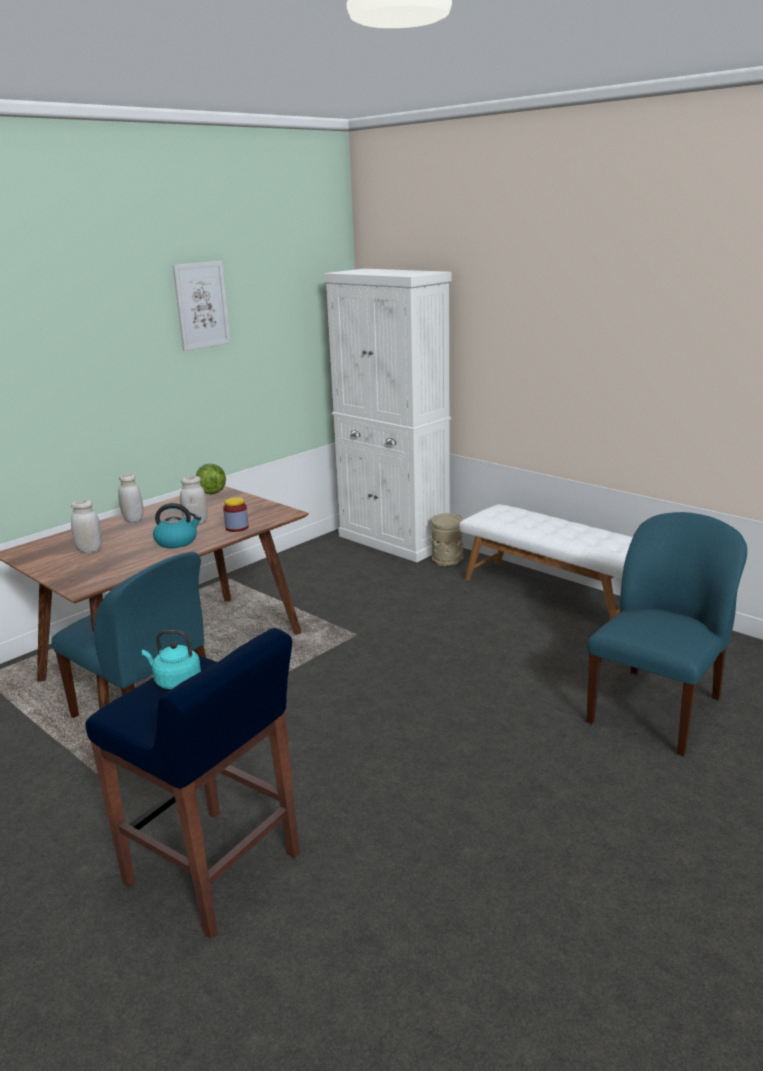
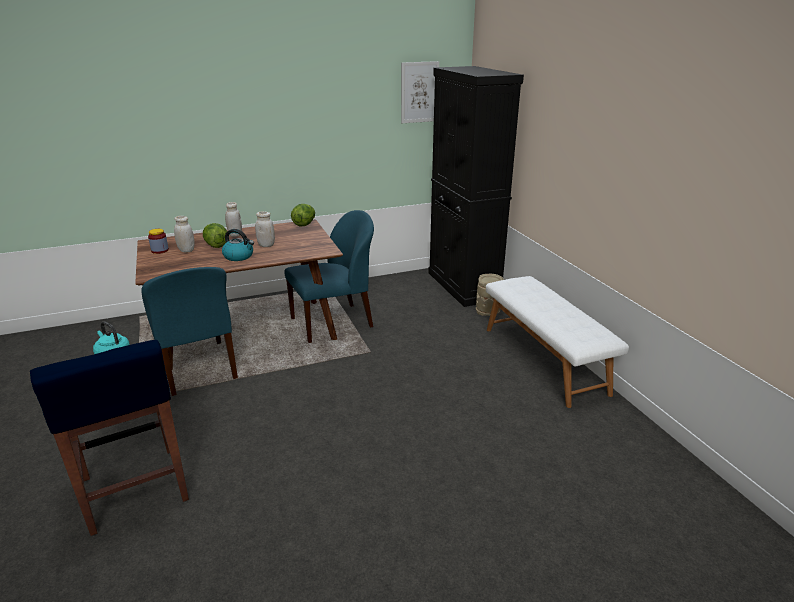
camera: 25 degrees right, 5 degrees up
picture [173,261,230,351] -> picture moved to [401,61,439,123]
jar [223,497,249,532] -> jar moved to [148,229,169,254]
white cabinet [323,269,452,562] -> black cabinet [428,66,524,307]
blue chair [586,512,747,756] -> blue chair moved to [285,210,374,343]
none -> lettuce [203,223,227,248]

